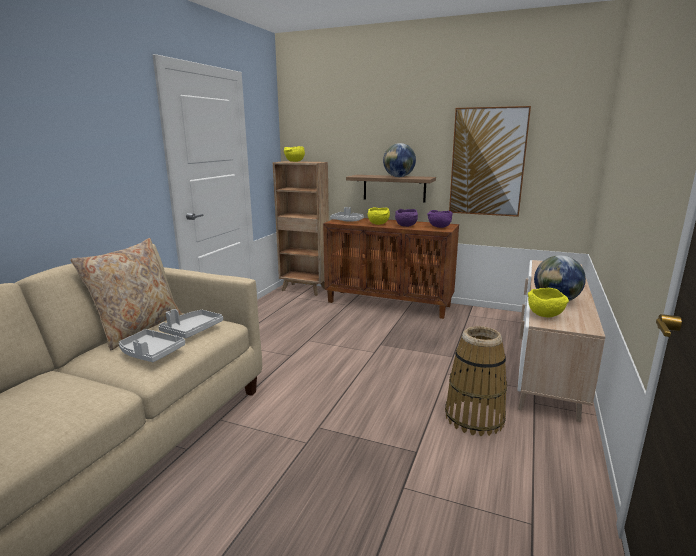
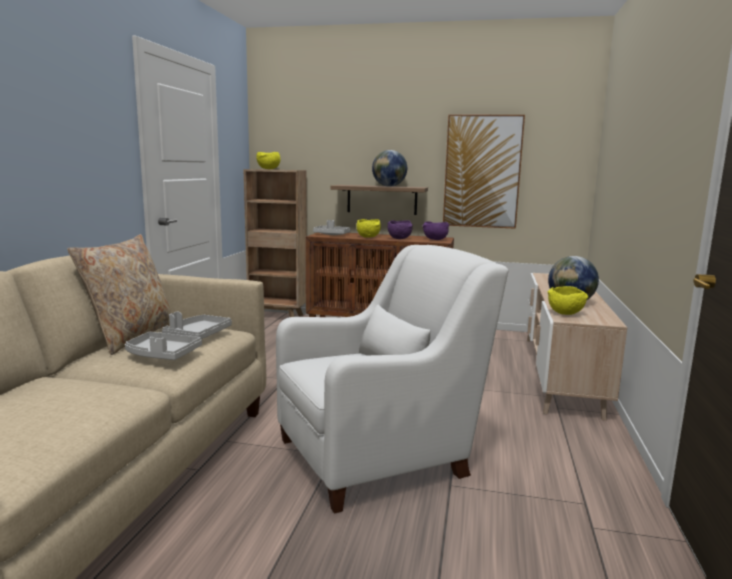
camera: 10 degrees left, 5 degrees down
basket [445,326,507,436] -> none
none -> white armchair [276,245,508,514]

